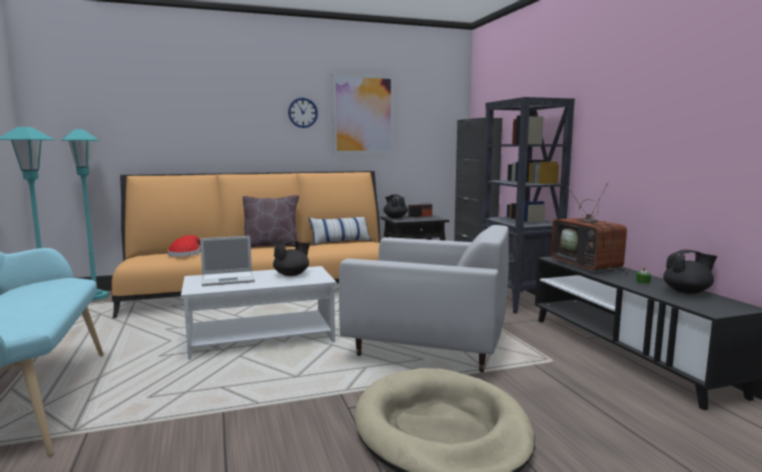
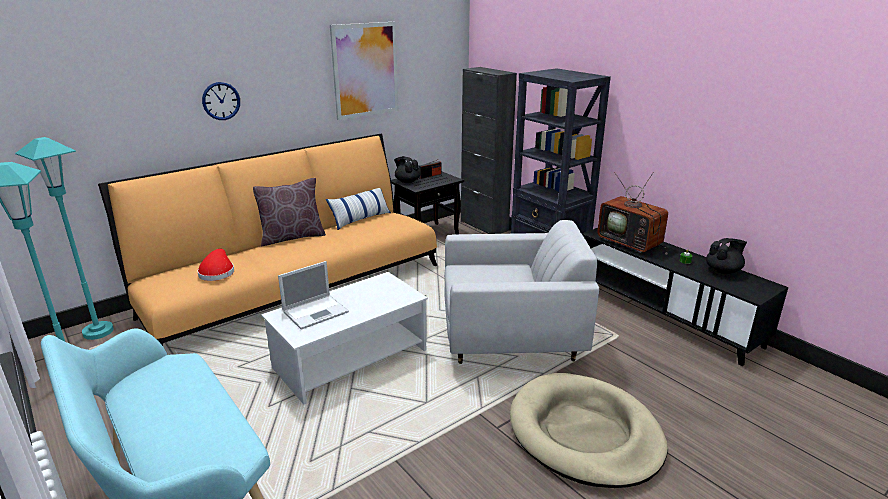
camera: 20 degrees left, 15 degrees up
black teapot [273,240,310,276] -> none
wall clock [288,97,318,128] -> wall clock moved to [202,82,240,120]

